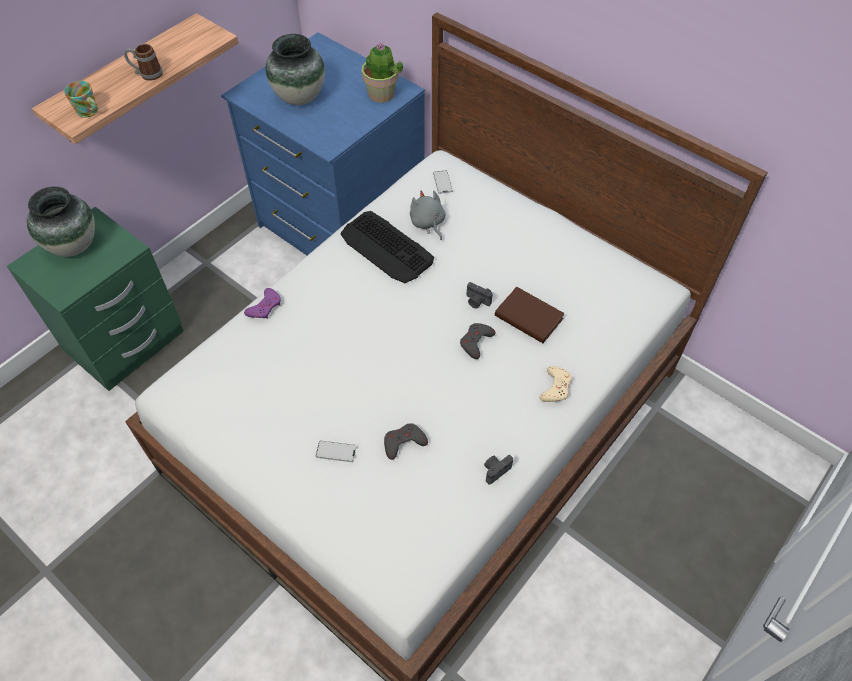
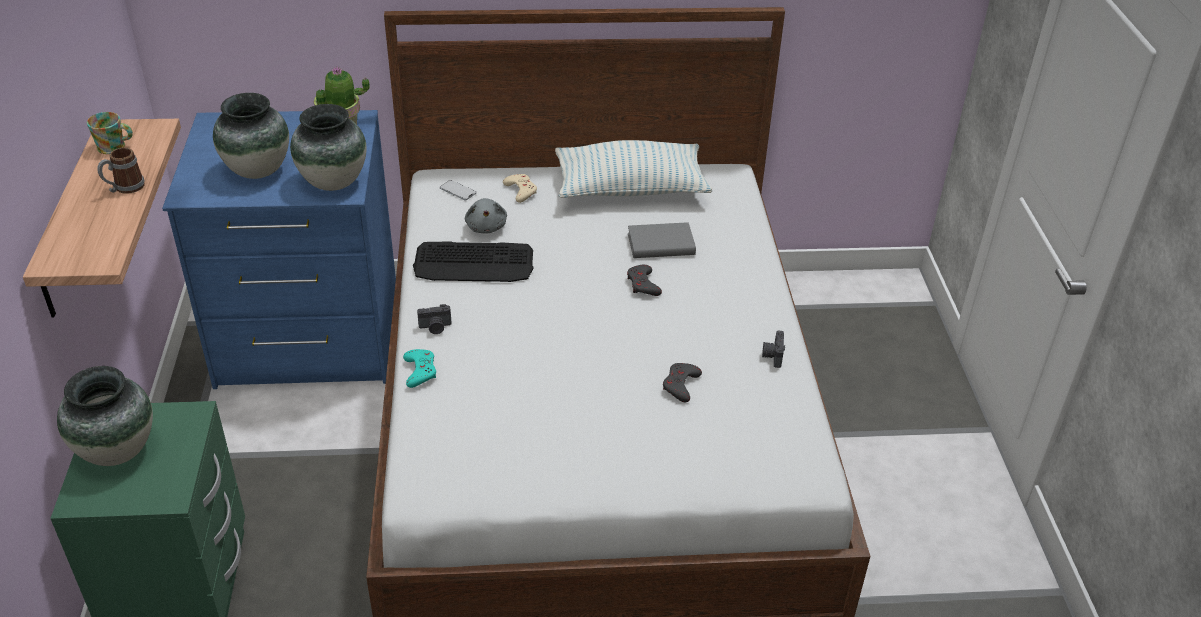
camera: 45 degrees left, 15 degrees down
mug [64,81,98,118] -> mug moved to [87,112,133,154]
purple game controller [244,288,281,319] -> turquoise game controller [403,349,436,388]
phone [316,441,356,462] -> none
grey plush toy [410,191,446,240] -> grey plush toy turned 120 degrees counterclockwise [465,198,507,234]
camera [467,282,493,308] -> camera moved to [417,304,451,334]
brown book [495,287,565,343] -> grey book [628,222,696,258]
beige game controller [540,366,572,402] -> beige game controller moved to [503,174,537,203]
none -> vase [290,104,367,191]
none -> pillow [555,140,712,198]

